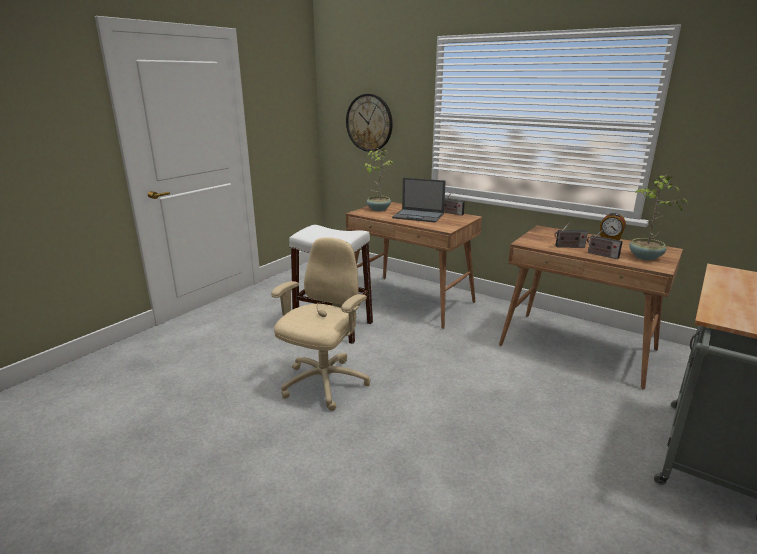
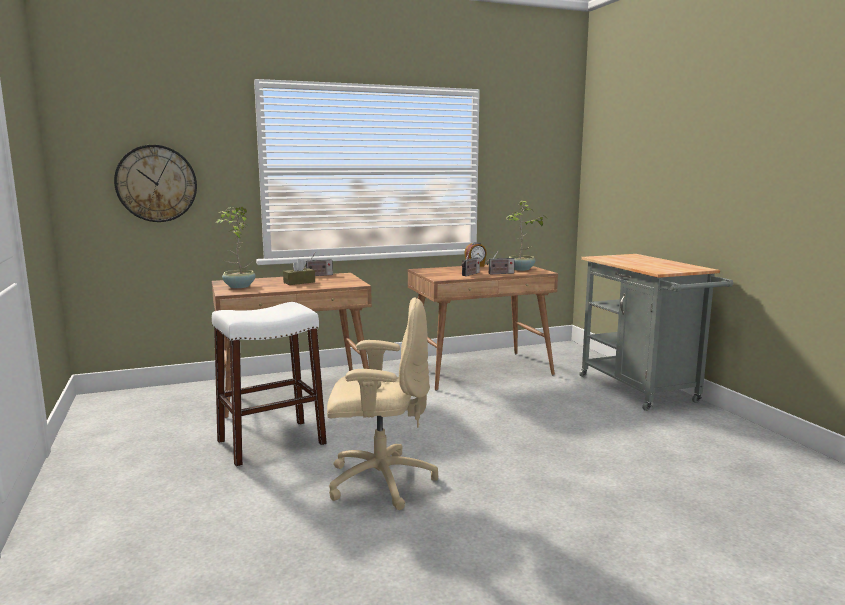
camera: 55 degrees left, 10 degrees down
beige office chair [271,237,370,411] -> beige office chair turned 120 degrees clockwise [327,297,438,510]
laptop [392,178,446,223] -> brown tissue box [283,259,315,285]

